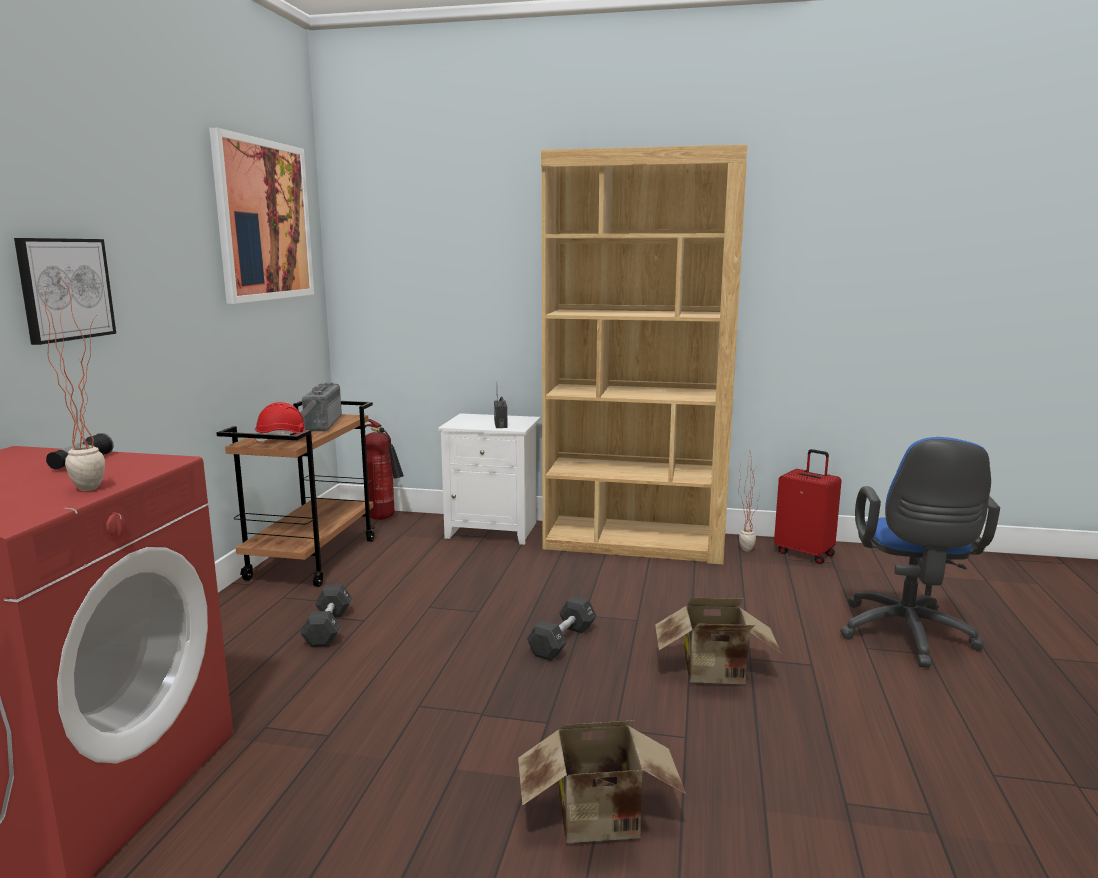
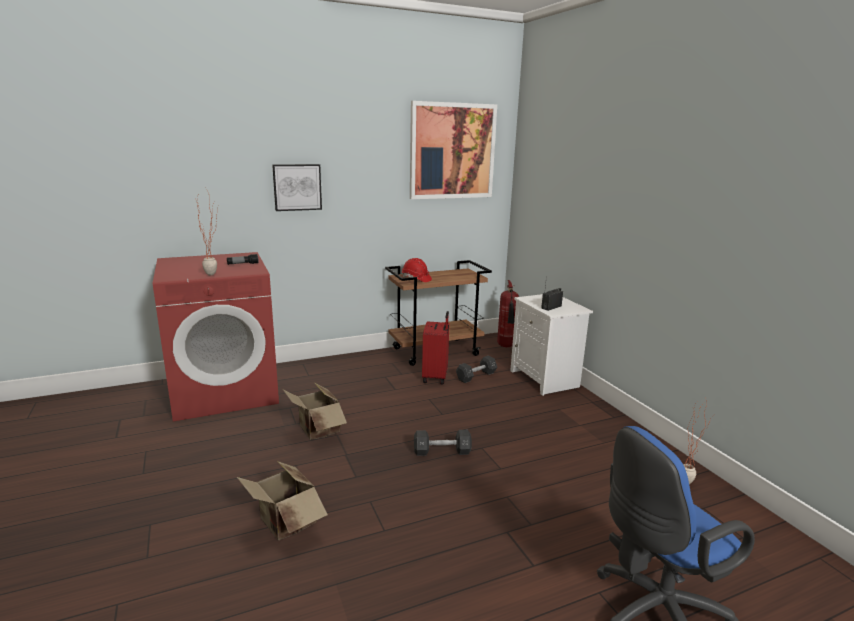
camera: 55 degrees right, 5 degrees up
black dumbbell [300,584,352,647] -> black dumbbell moved to [456,356,497,383]
radio [301,382,342,431] -> none
brown bookcase [541,144,748,564] -> none
cardboard box [655,597,782,684] -> cardboard box moved to [283,382,347,440]
red suitcase [774,449,841,564] -> red suitcase moved to [422,311,450,385]

